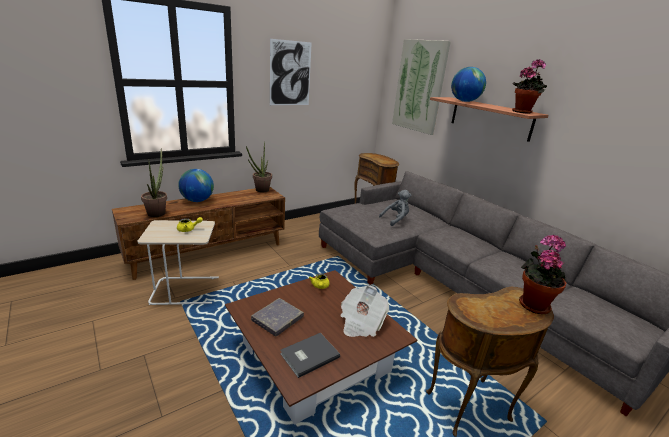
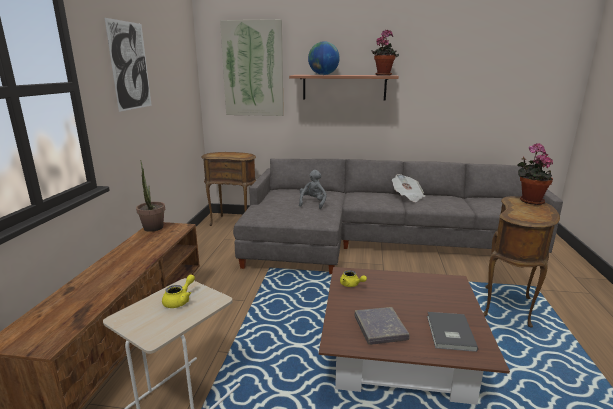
camera: 45 degrees left, 5 degrees down
potted plant [141,148,167,217] -> none
globe [178,169,214,202] -> none
newspaper [340,285,389,337] -> newspaper moved to [392,174,425,202]

